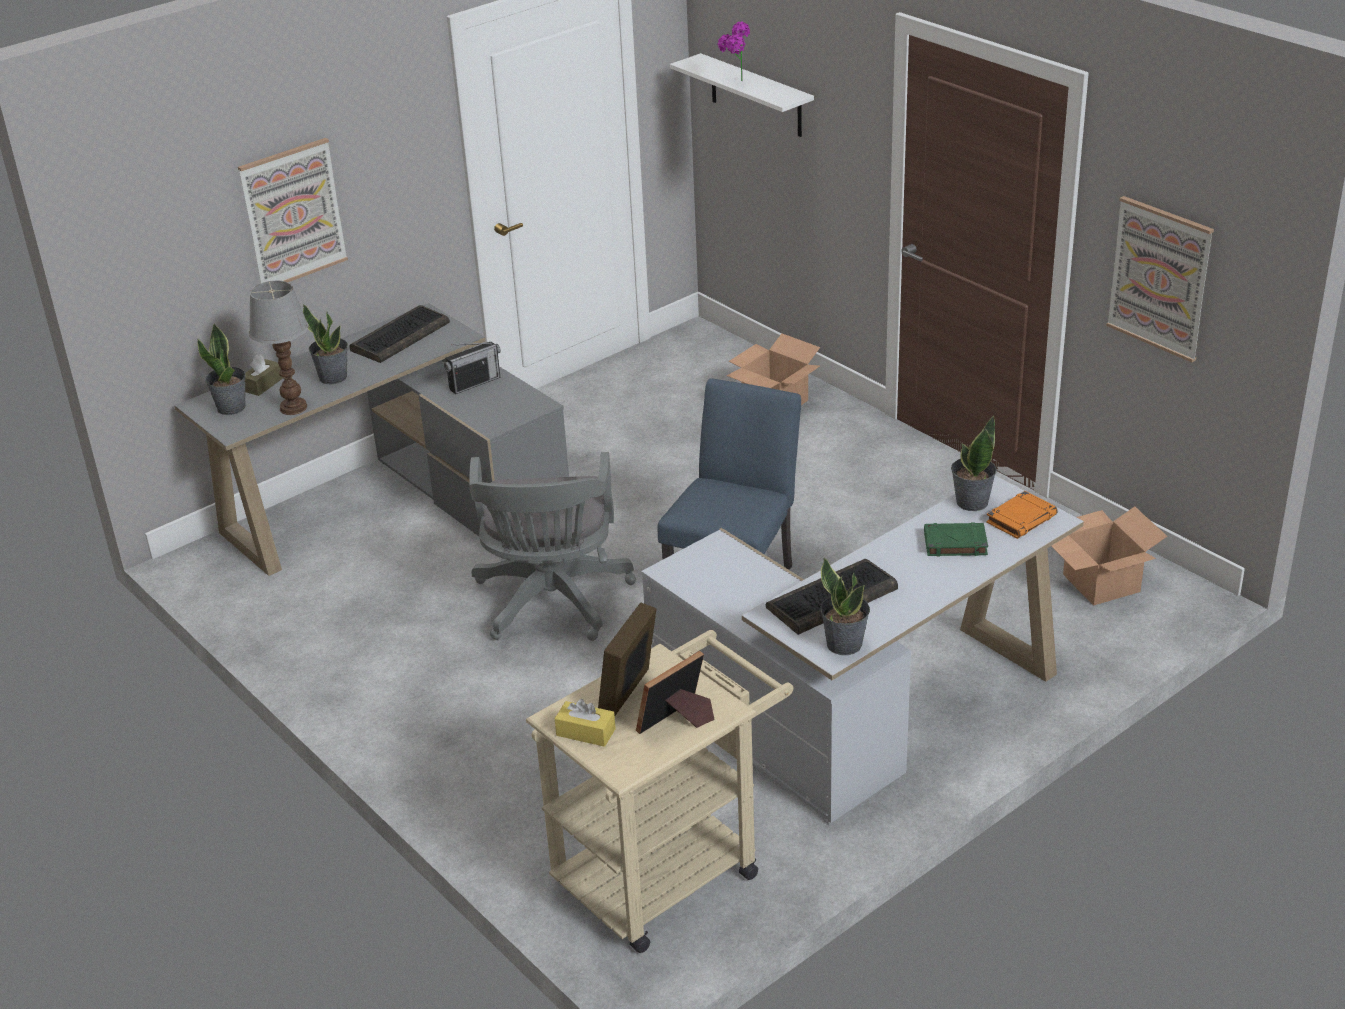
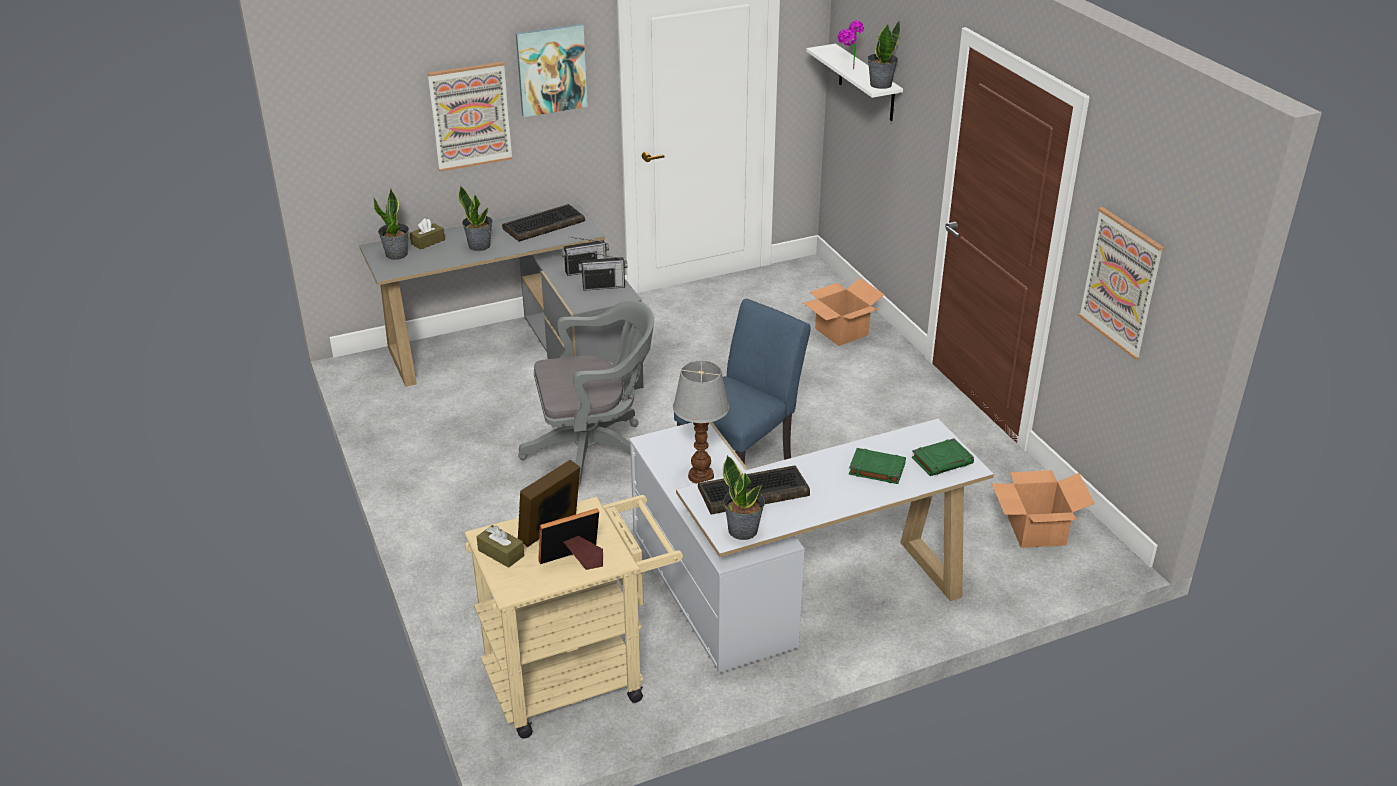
camera: 15 degrees right, 0 degrees up
table lamp [249,281,309,415] -> table lamp moved to [673,361,729,484]
grey office chair [469,452,636,641] -> grey office chair turned 120 degrees counterclockwise [518,301,654,487]
yellow tissue box [554,699,616,747] -> brown tissue box [476,525,525,568]
potted plant [951,415,997,511] -> potted plant moved to [868,20,900,89]
orange book [986,491,1057,539] -> green book [912,438,974,476]
none -> picture [516,24,588,117]
none -> radio [578,251,627,291]

